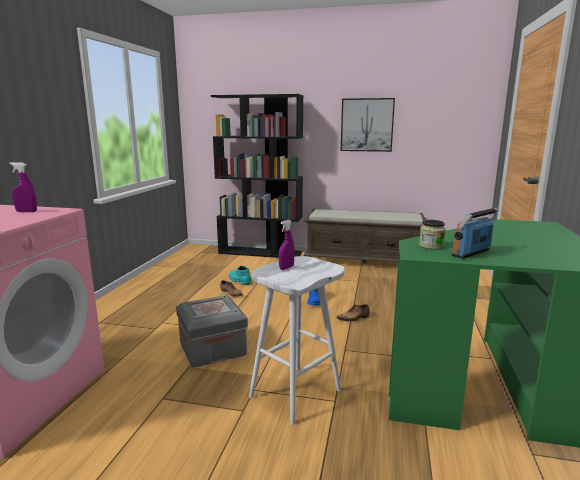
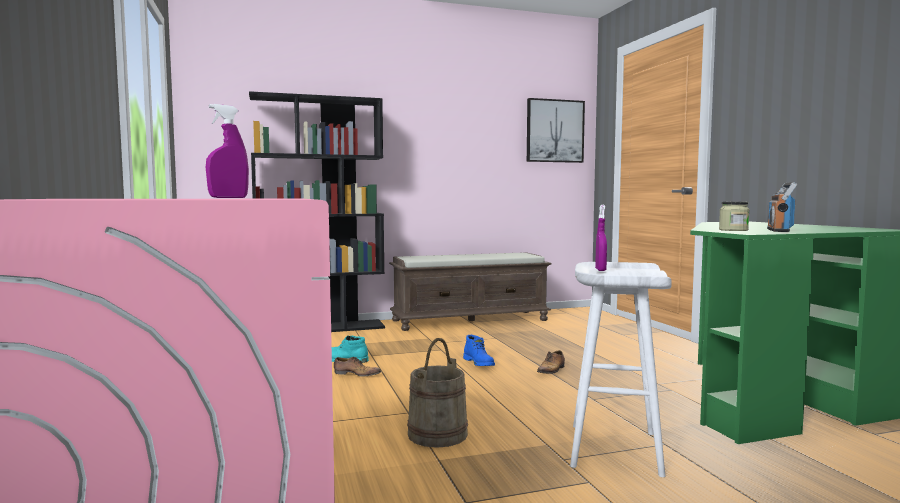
camera: 30 degrees left, 10 degrees down
grey storage box [176,295,248,368] -> beige bucket [407,338,468,448]
picture [341,98,395,152] -> picture moved to [527,98,585,163]

